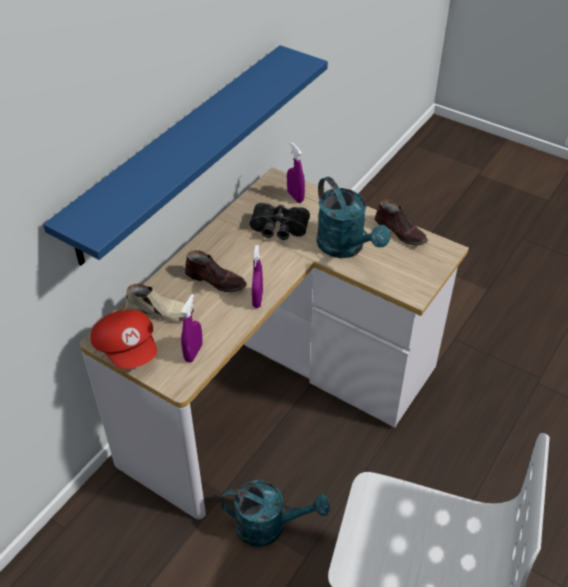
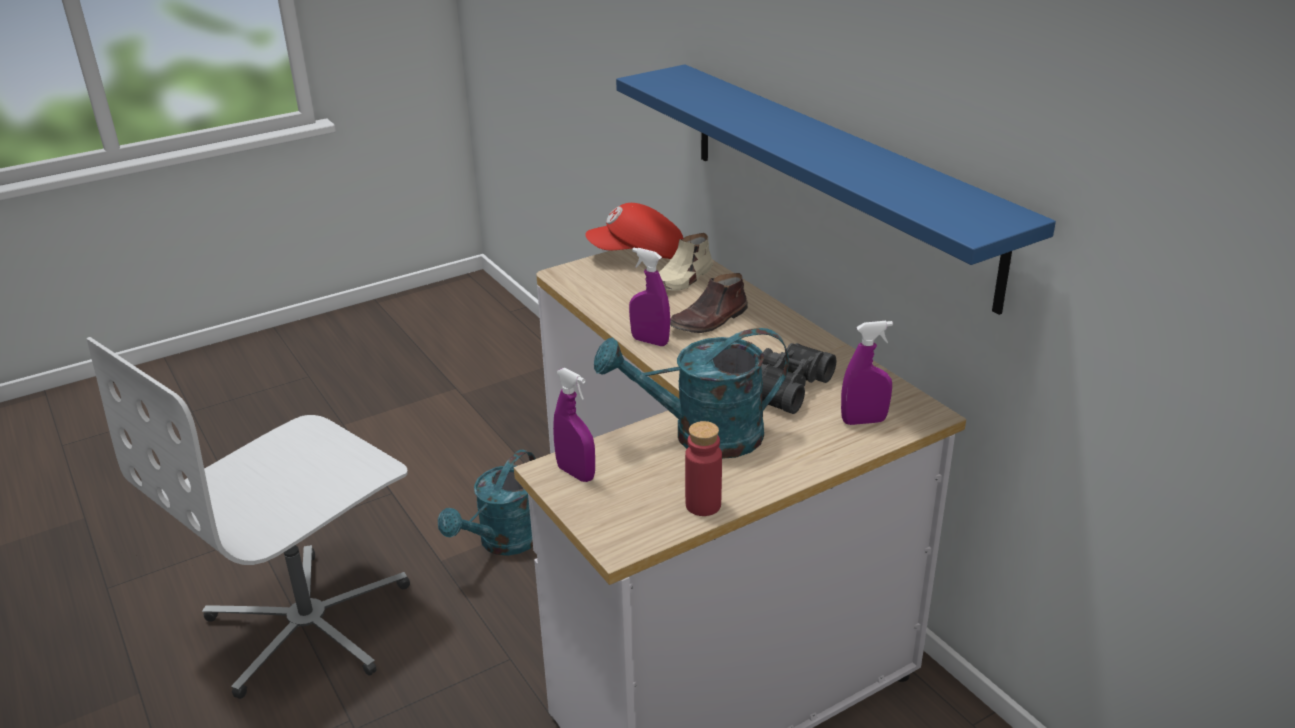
camera: 115 degrees right, 15 degrees down
purple spray bottle [181,294,203,362] -> purple spray bottle moved to [553,368,595,482]
brown shoe [375,199,428,245] -> red bottle [685,421,722,516]

